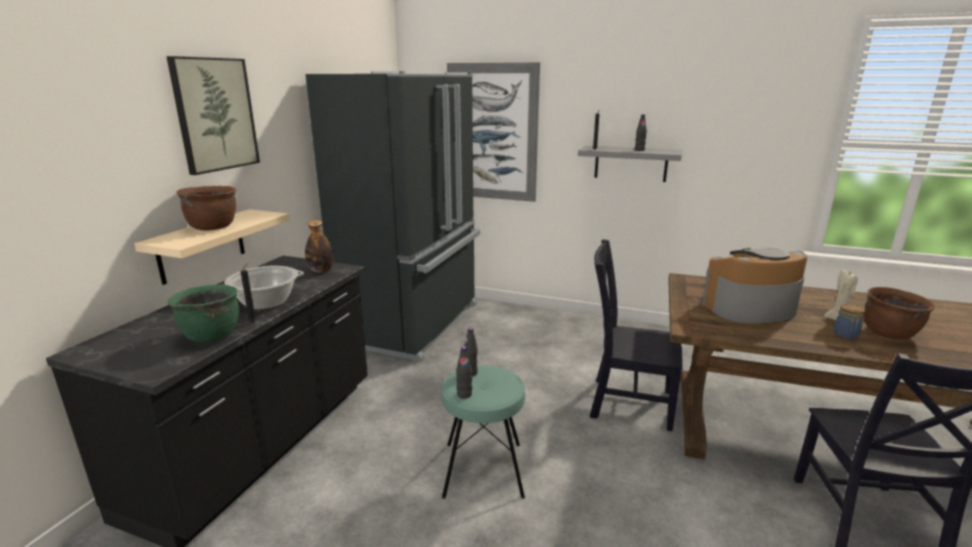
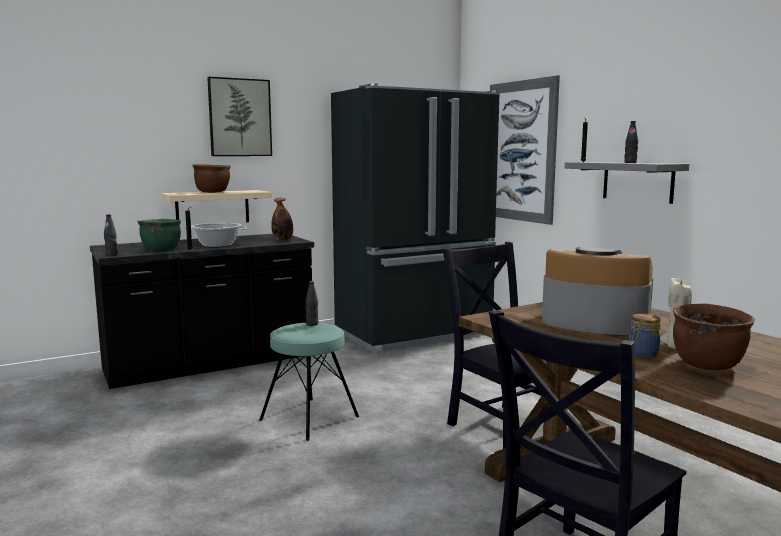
camera: 40 degrees right, 10 degrees down
black bottle [456,346,472,399] -> black bottle moved to [104,214,118,256]

